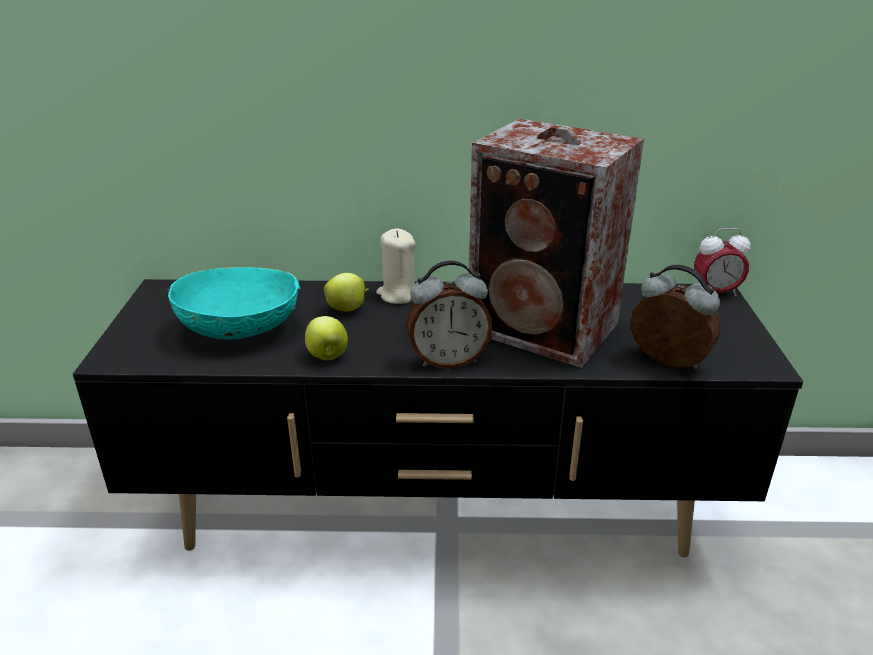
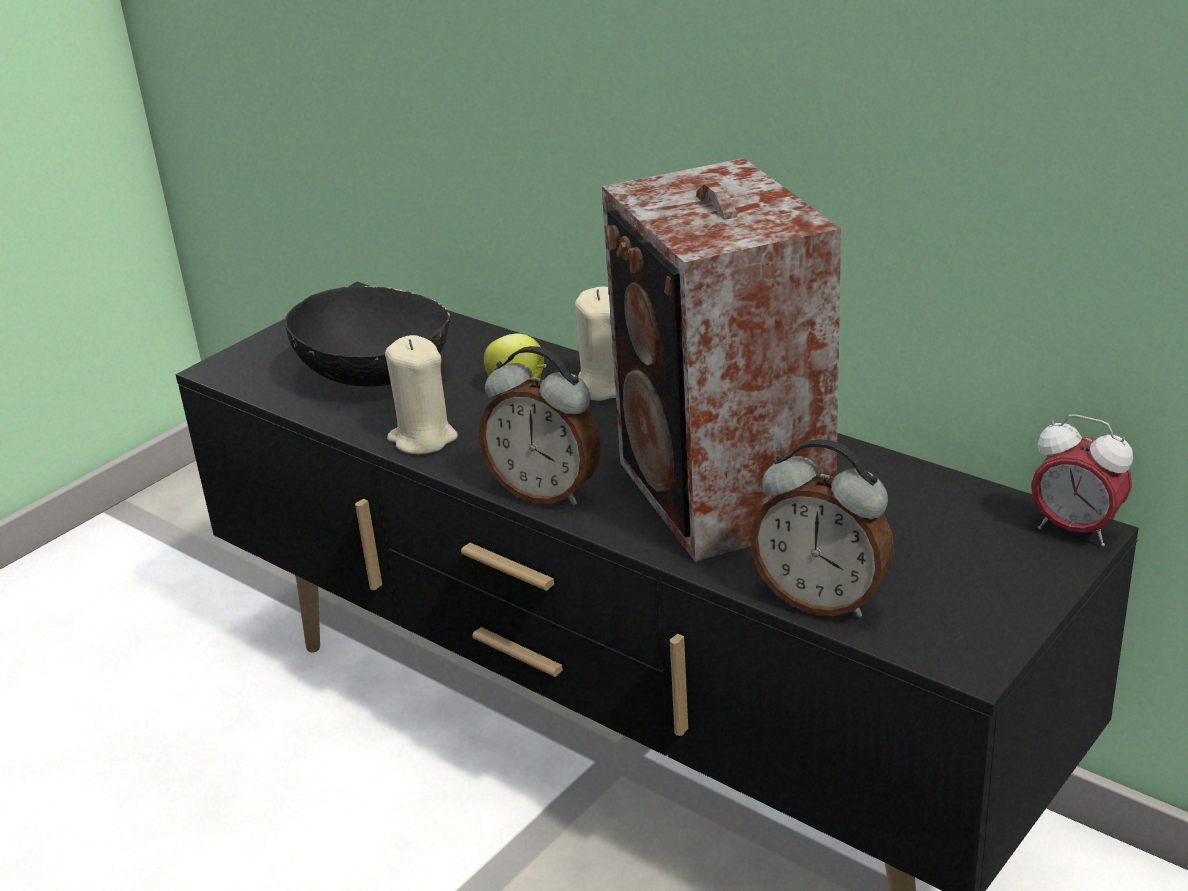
camera: 40 degrees right, 0 degrees up
turquoise bowl [168,267,300,339] -> black bowl [285,286,450,386]
apple [305,316,348,360] -> beige candle [385,335,458,455]
alarm clock [631,265,721,369] -> alarm clock turned 135 degrees clockwise [750,439,894,618]

